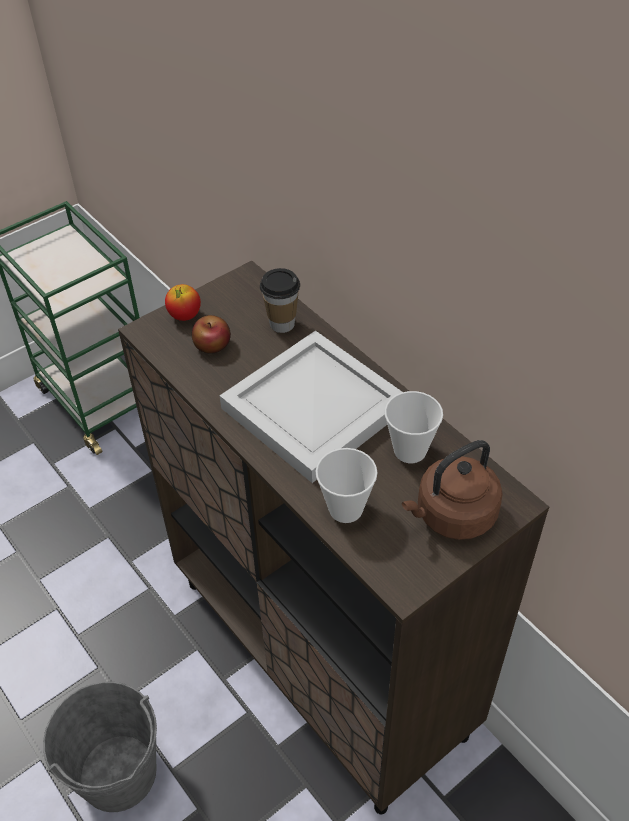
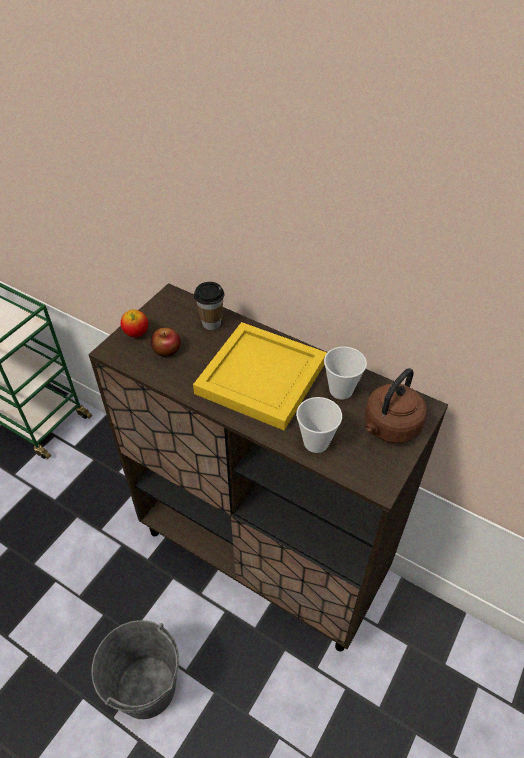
camera: 20 degrees left, 0 degrees up
white tray [220,330,402,483] -> yellow tray [193,322,327,430]

